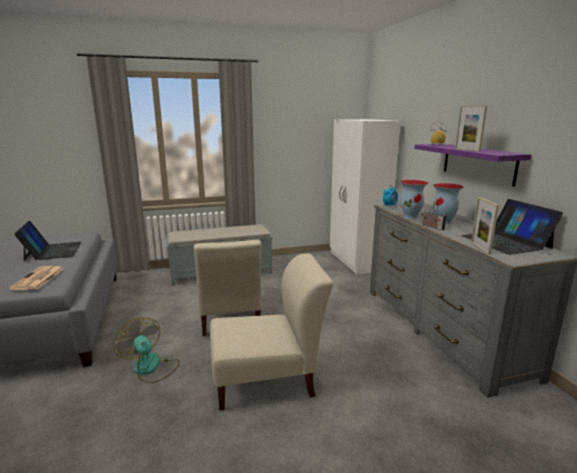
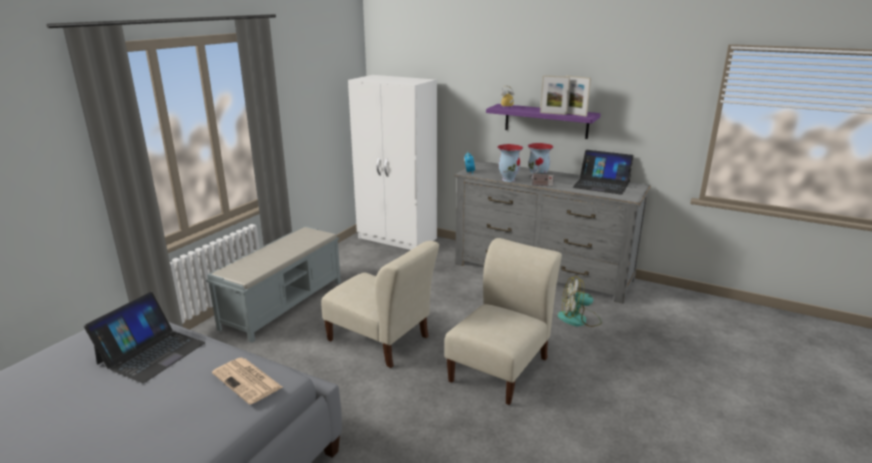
camera: 45 degrees left, 5 degrees up
laptop [14,220,81,261] -> laptop turned 90 degrees clockwise [84,292,205,383]
fan [113,317,180,383] -> fan moved to [558,276,602,327]
picture frame [471,197,499,255] -> picture frame moved to [566,75,591,117]

